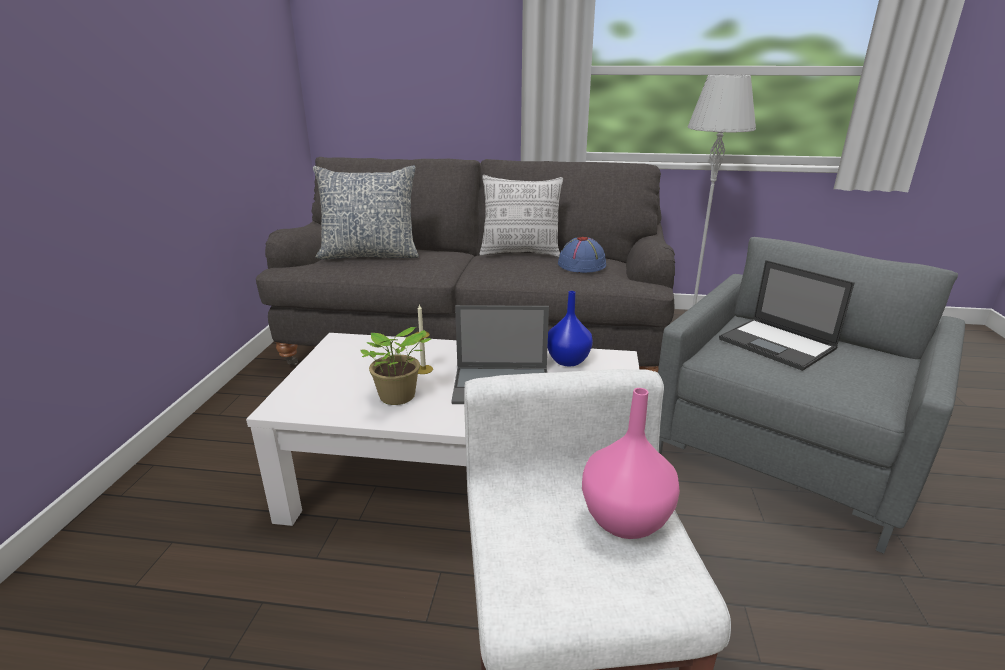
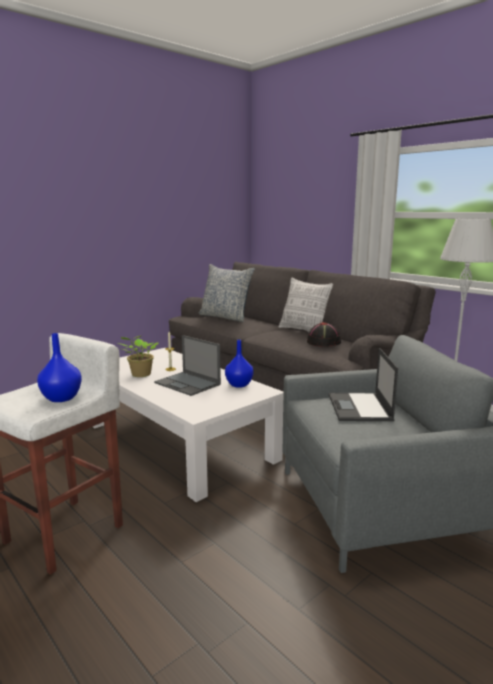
camera: 40 degrees right, 10 degrees down
blue hat [558,237,606,273] -> black hat [307,322,341,347]
pink vase [582,388,680,539] -> blue vase [37,333,82,402]

